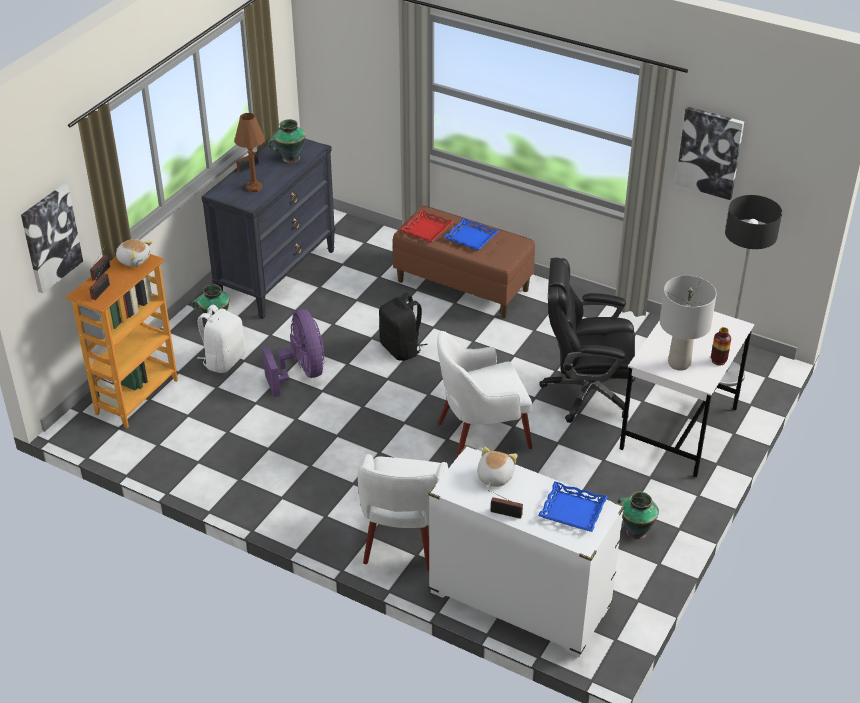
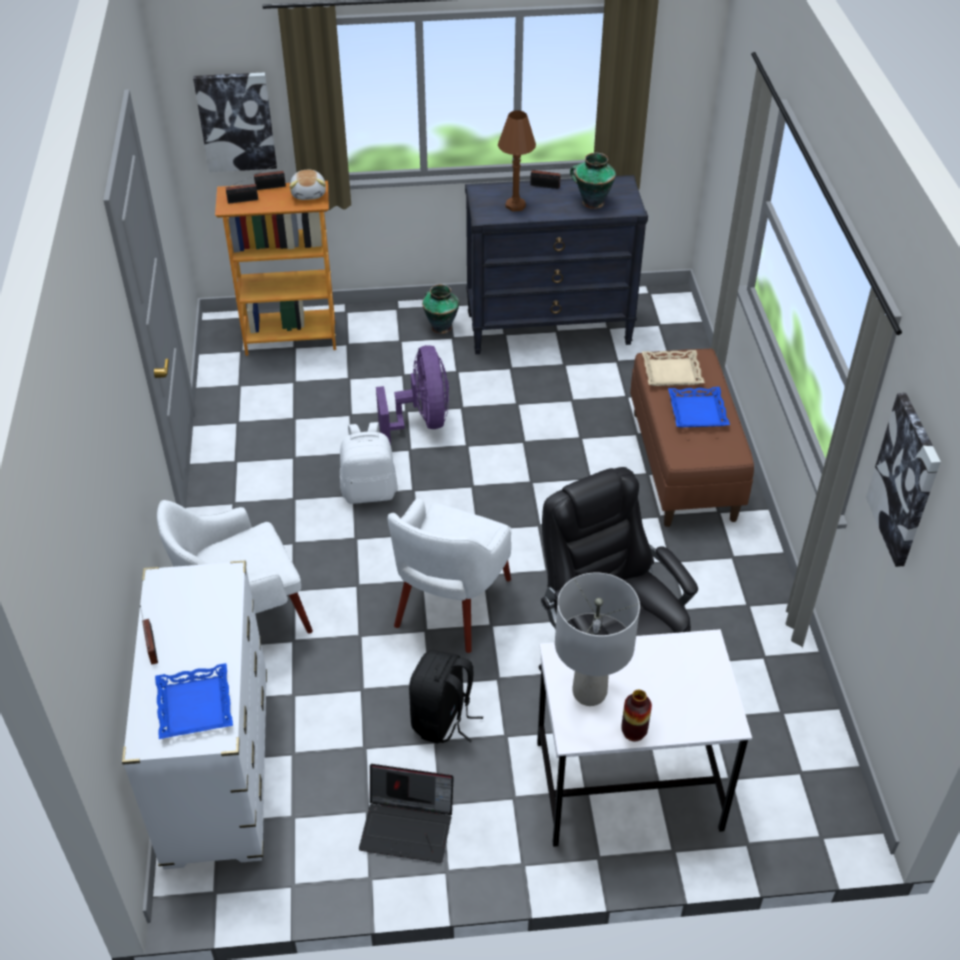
camera: 55 degrees right, 5 degrees up
white backpack [197,305,245,373] -> white backpack moved to [340,422,398,504]
purple fan [262,309,324,397] -> purple fan turned 45 degrees counterclockwise [376,345,449,445]
black backpack [379,293,428,361] -> black backpack moved to [409,650,483,743]
red tray [400,210,454,242] -> beige tray [642,350,705,386]
white armchair [437,331,532,458] -> white armchair turned 105 degrees counterclockwise [387,498,511,653]
plush toy [477,447,518,488] -> none
vase [617,492,659,539] -> laptop [359,764,454,863]
floor lamp [719,195,782,386] -> none

